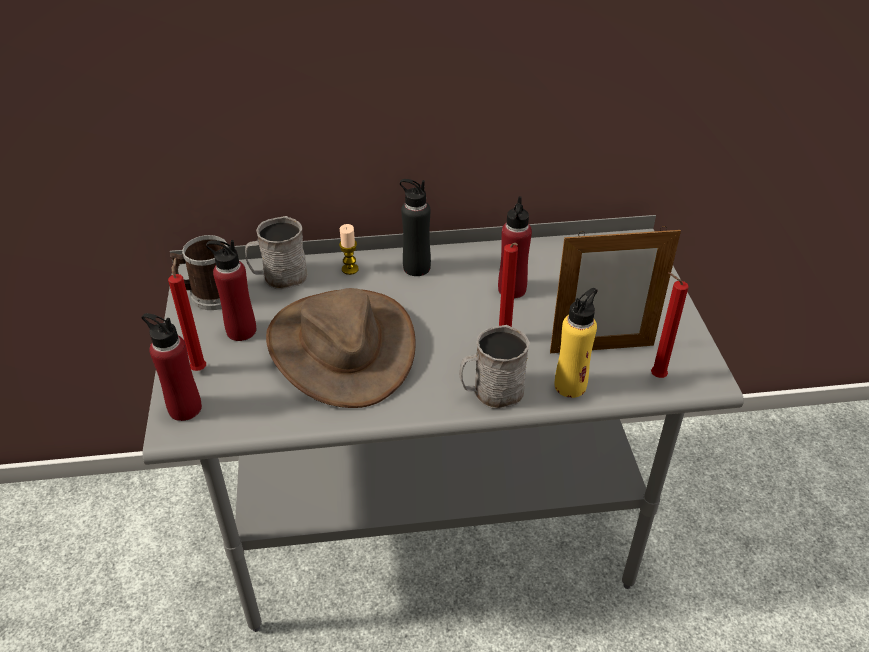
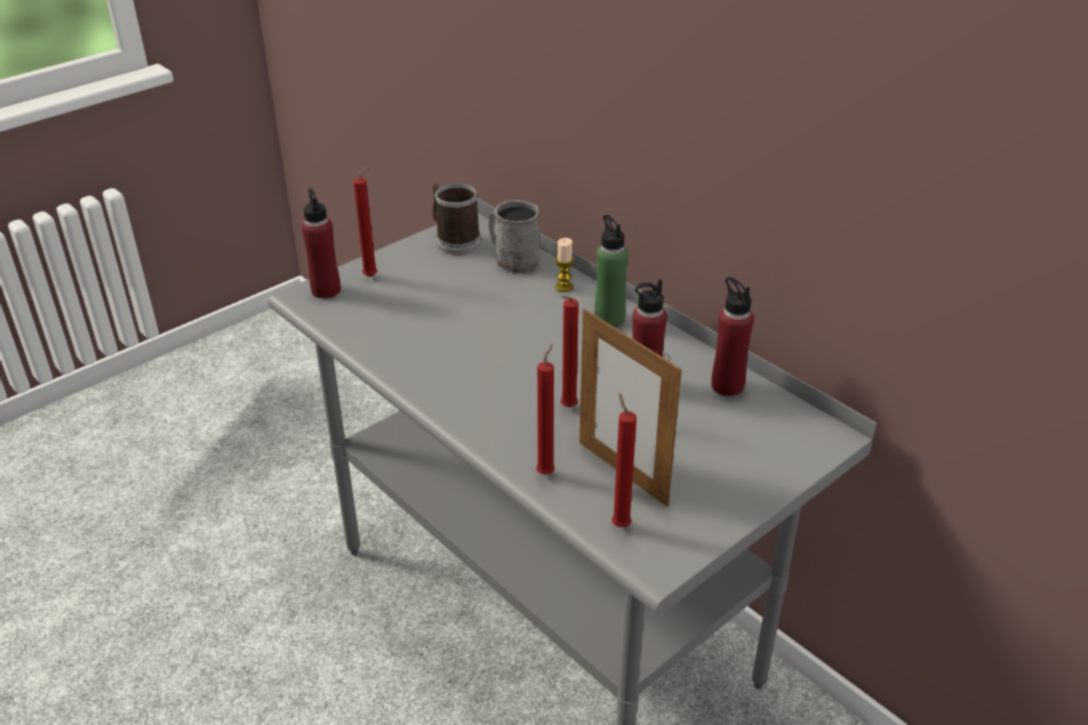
camera: 55 degrees right, 5 degrees down
red bottle [206,240,256,341] -> red bottle moved to [711,277,754,396]
brown hat [266,288,416,408] -> none
black bottle [400,179,431,276] -> green bottle [594,215,628,327]
grey mug [459,325,530,409] -> none
yellow bottle [555,288,598,398] -> red candle [536,344,555,475]

